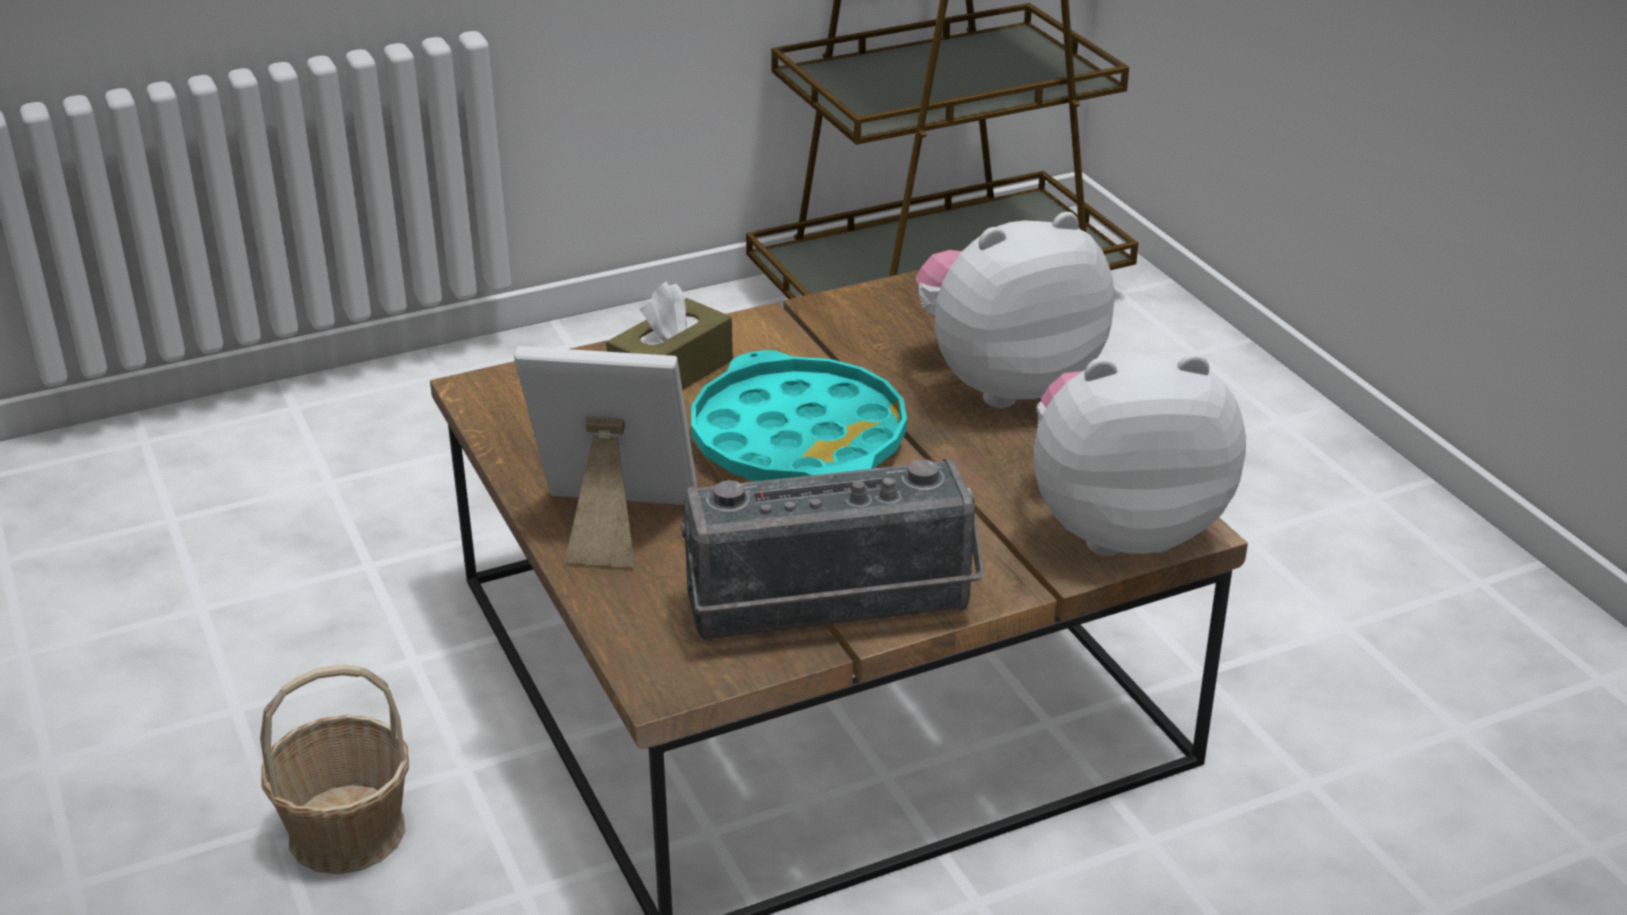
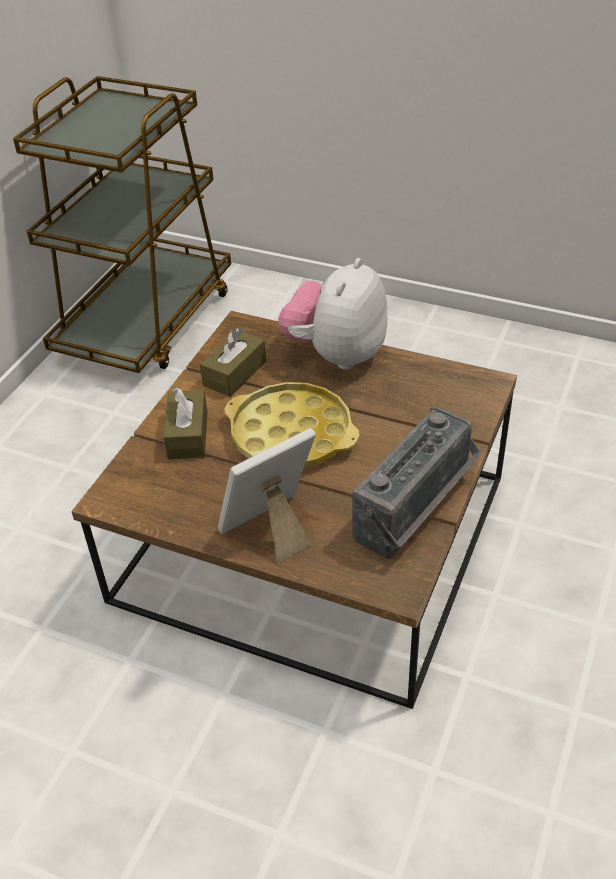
camera: 40 degrees left, 10 degrees up
basket [260,664,409,874] -> none
turquoise tray [691,350,907,481] -> yellow tray [225,382,360,468]
plush toy [1034,353,1246,556] -> none
none -> brown tissue box [200,327,266,397]

